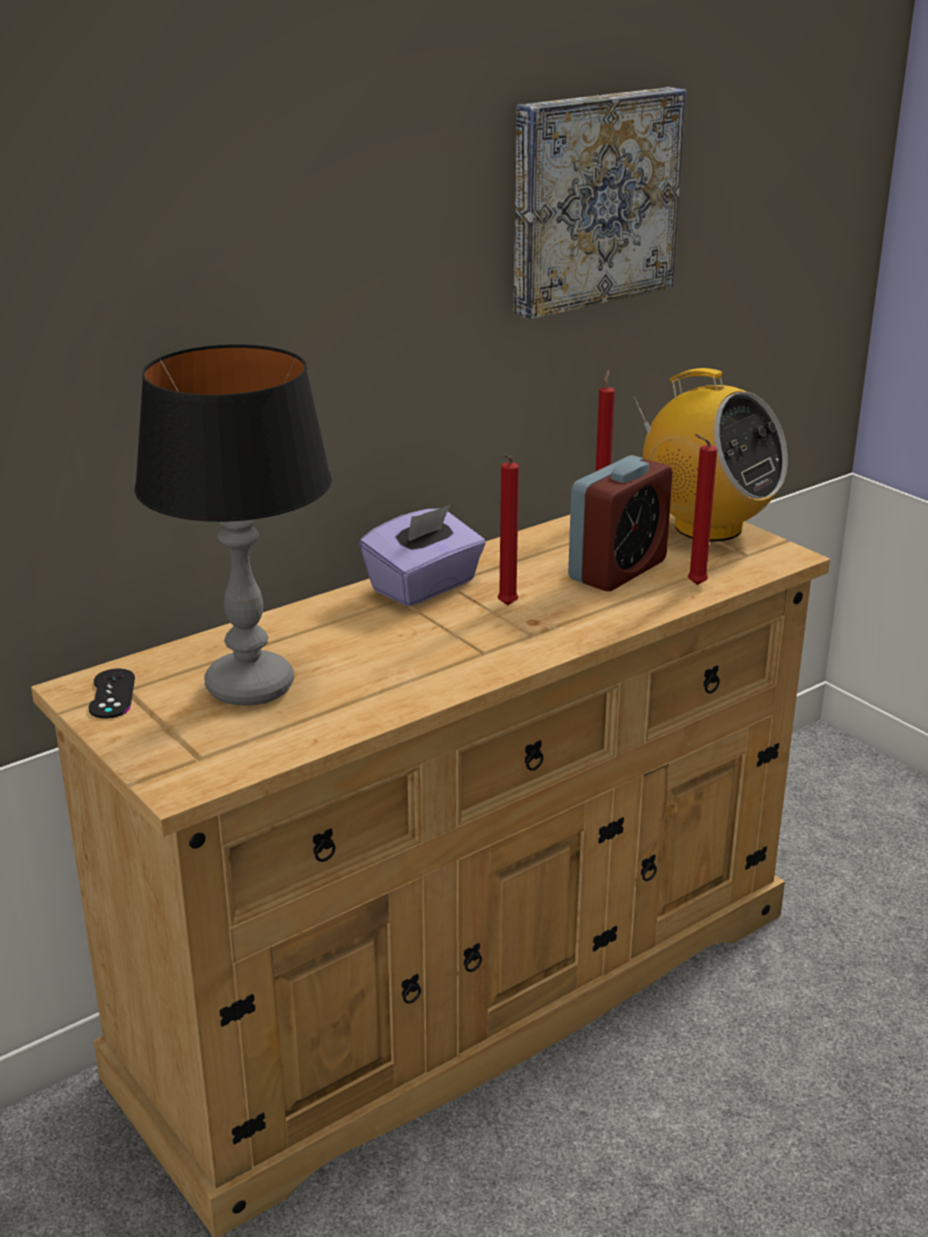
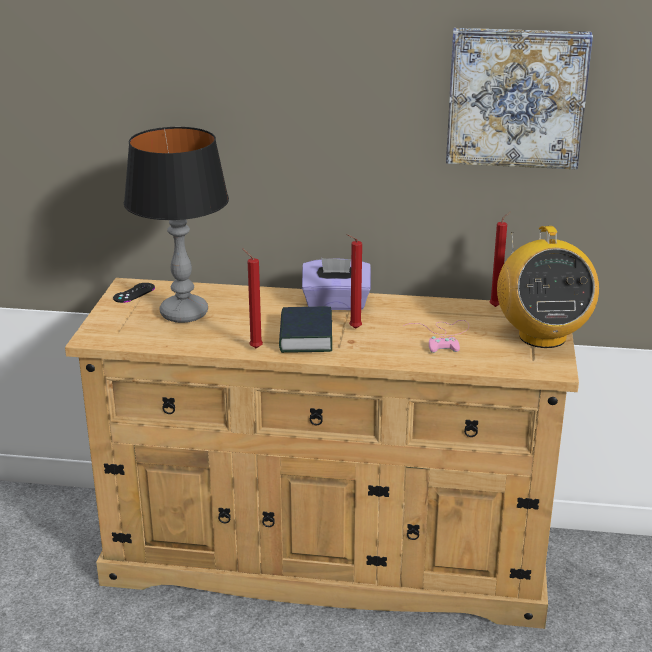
camera: 45 degrees right, 0 degrees up
alarm clock [568,455,673,591] -> pink game controller [403,320,469,353]
red candle [688,434,717,585] -> red candle moved to [242,248,263,349]
none -> book [279,307,332,353]

